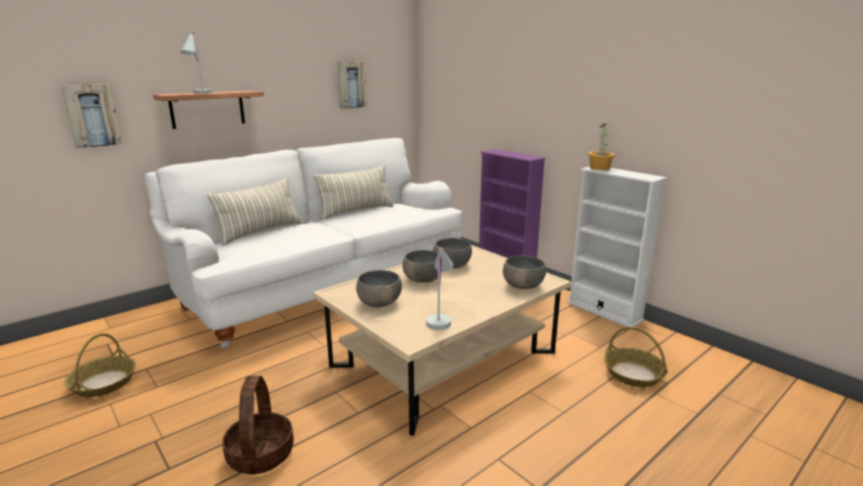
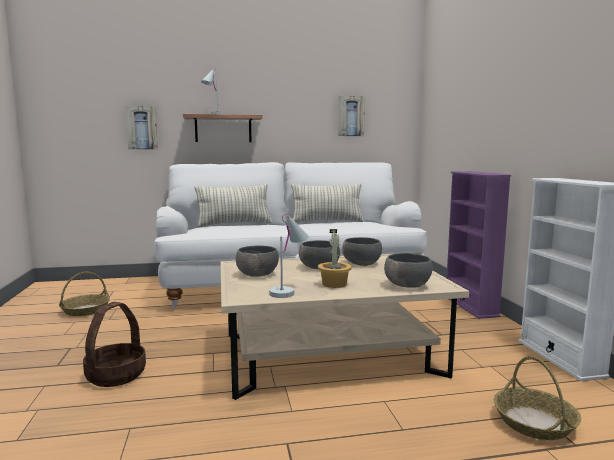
camera: 30 degrees right, 10 degrees down
potted plant [588,124,616,170] -> potted plant moved to [318,229,352,288]

